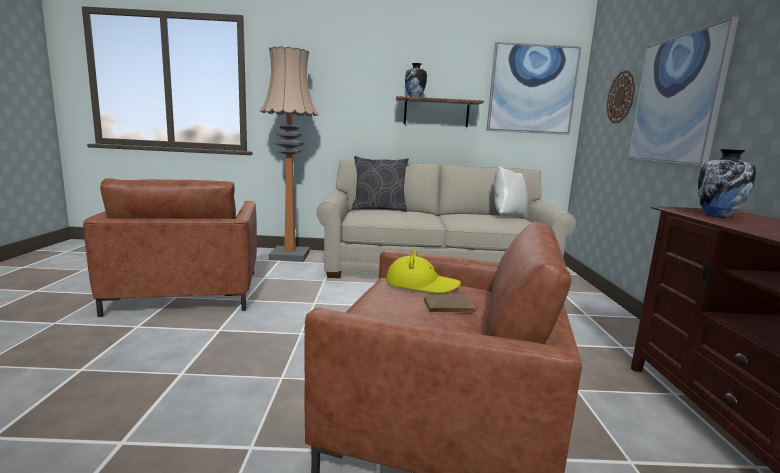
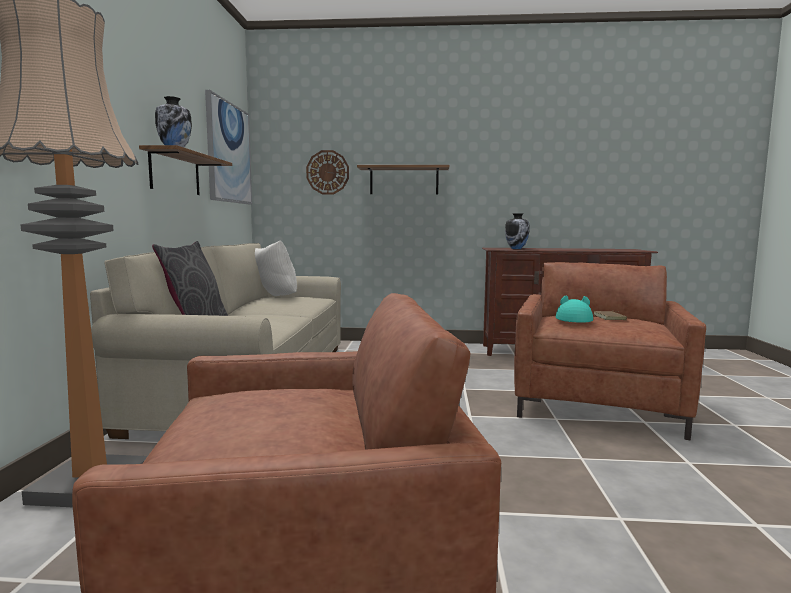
camera: 85 degrees left, 5 degrees down
yellow hat [386,249,461,293] -> turquoise hat [555,295,593,323]
picture [627,17,739,167] -> shelf [357,165,449,194]

